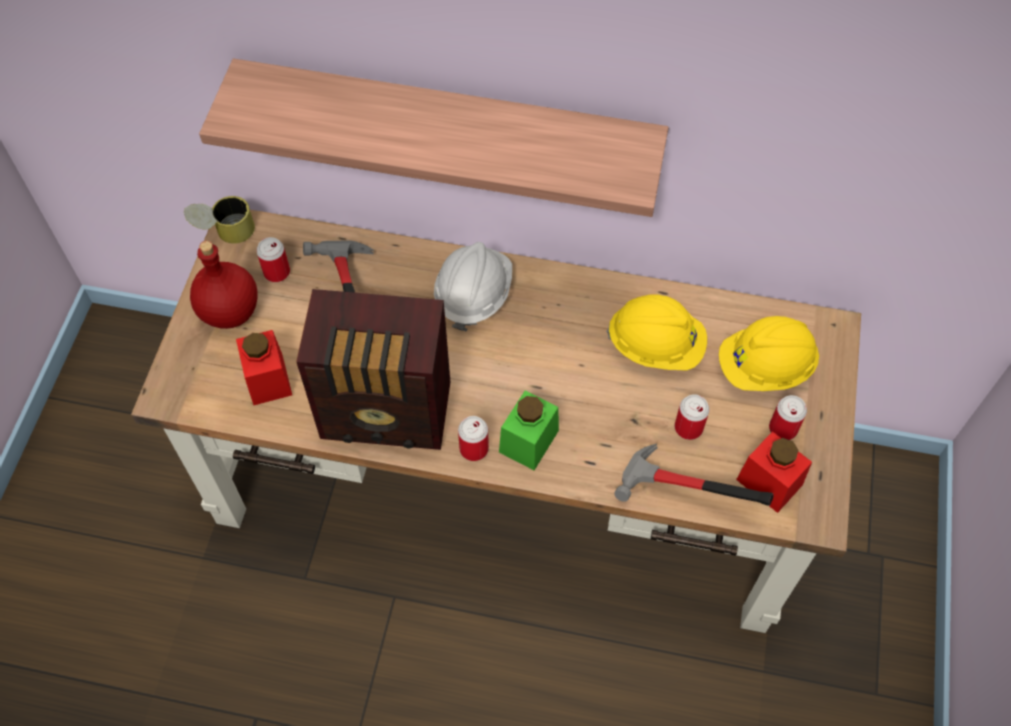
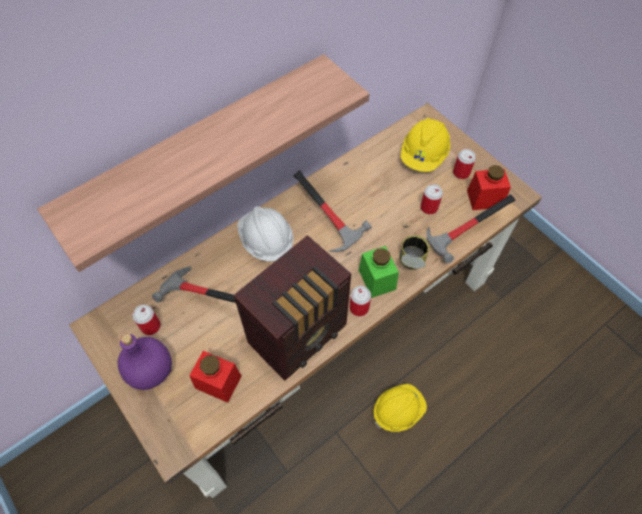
camera: 50 degrees left, 0 degrees up
can [184,196,255,244] -> can moved to [399,235,429,269]
red bottle [190,241,258,329] -> purple bottle [118,334,172,390]
yellow hard hat [607,295,707,370] -> yellow hard hat moved to [374,384,427,432]
none -> hammer [293,170,372,252]

